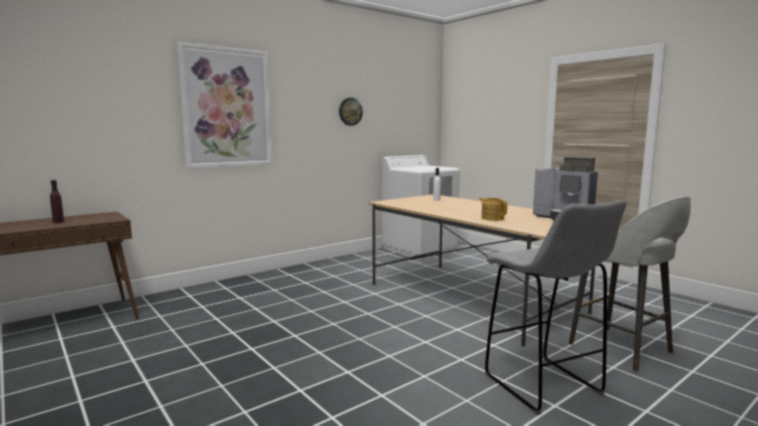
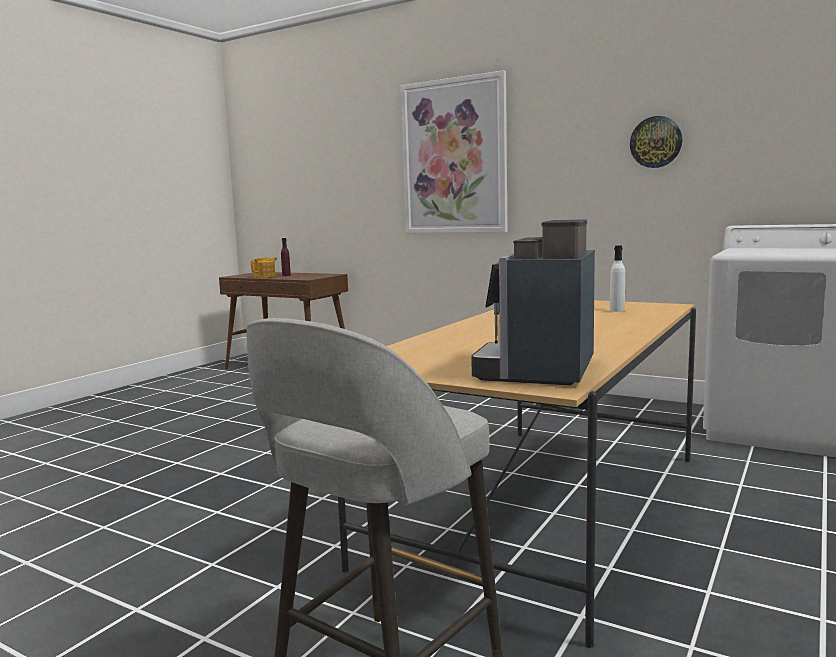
camera: 70 degrees right, 0 degrees up
teapot [479,197,507,221] -> teapot moved to [251,257,277,278]
grey stool [485,200,627,415] -> none

